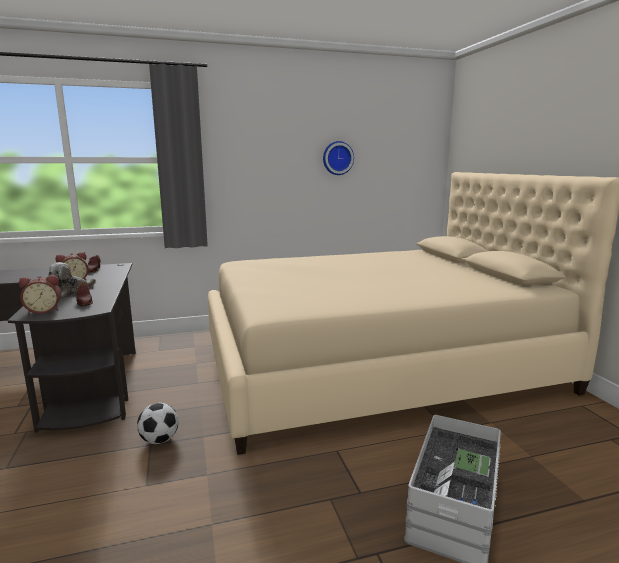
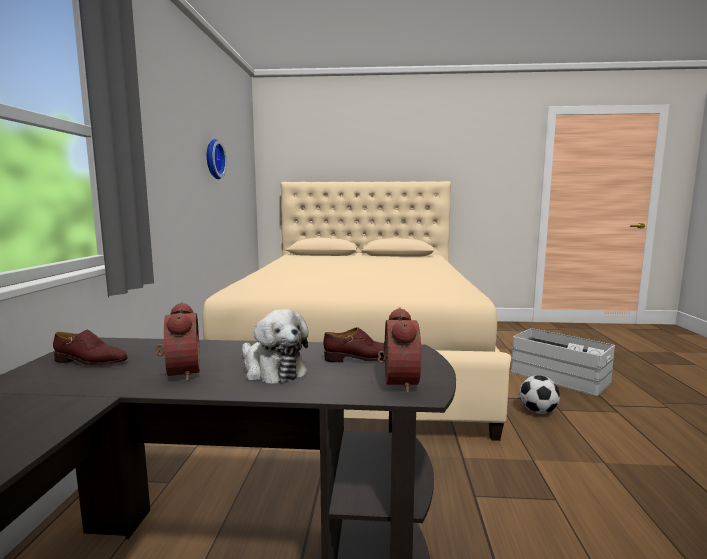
camera: 70 degrees left, 5 degrees down
football [137,403,179,444] -> football moved to [520,375,560,414]

